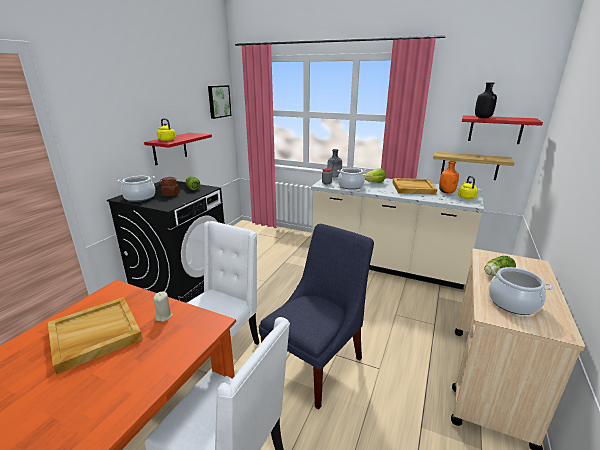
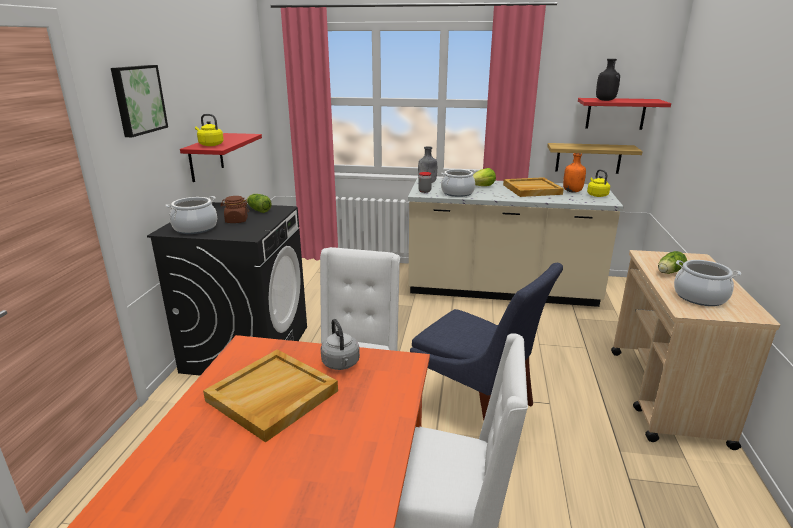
camera: 15 degrees left, 0 degrees up
beige candle [153,292,173,322] -> grey kettle [321,319,360,370]
picture [208,85,231,119] -> picture moved to [111,65,168,137]
blue chair [259,224,374,410] -> blue chair turned 105 degrees clockwise [410,263,563,420]

